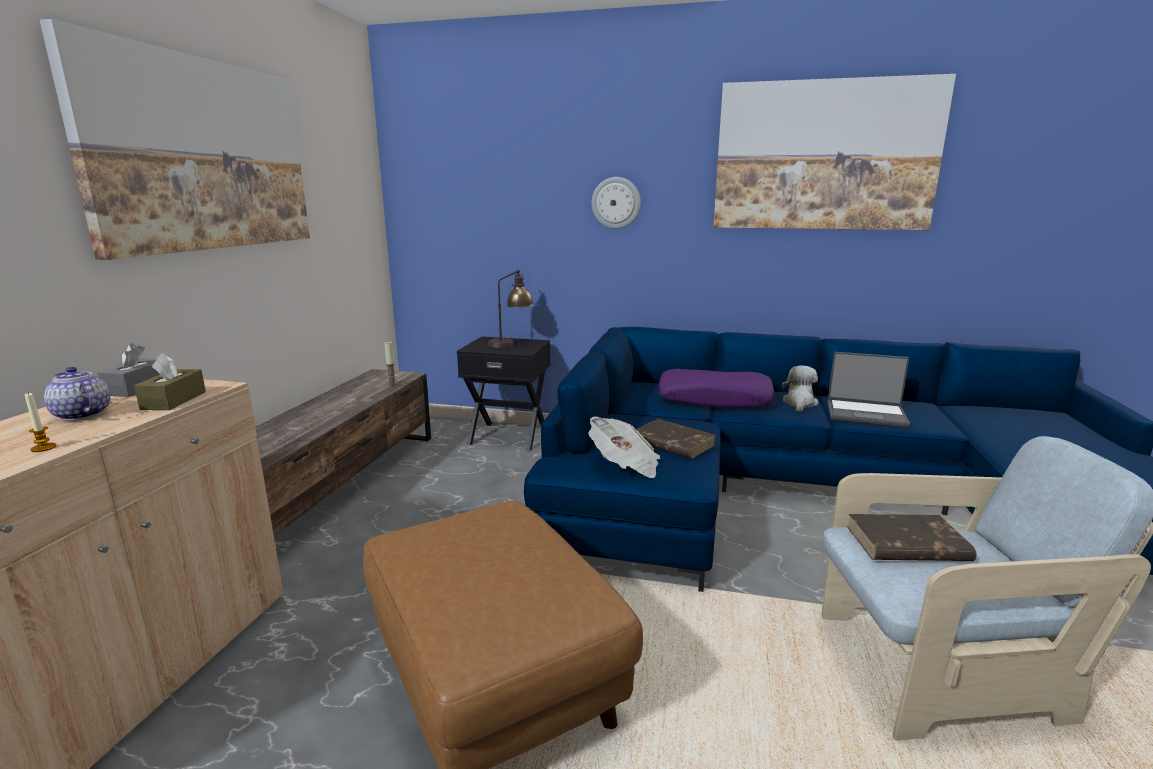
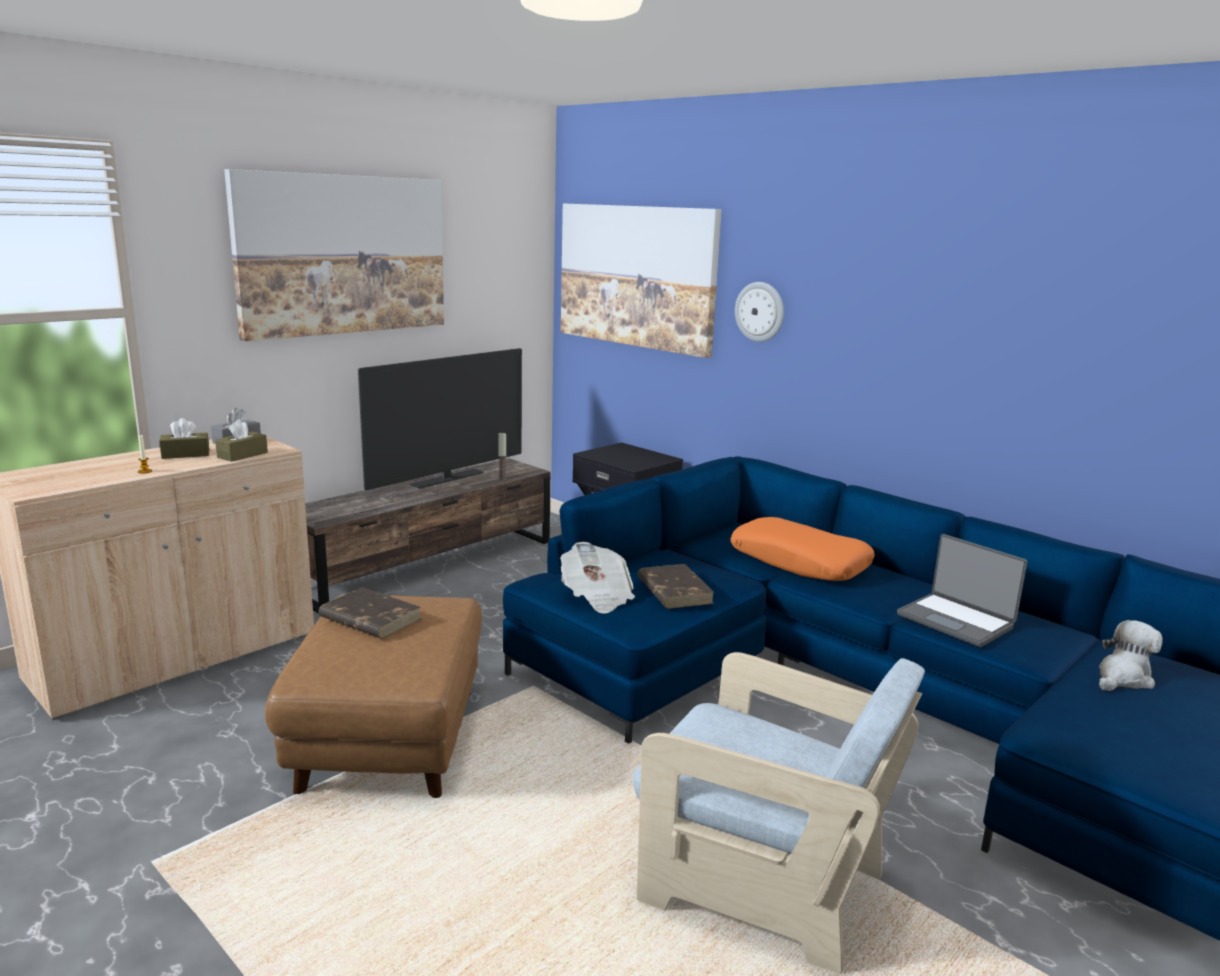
camera: 30 degrees right, 0 degrees up
teapot [44,367,110,421] -> brown tissue box [159,418,209,459]
table lamp [488,269,534,348] -> none
purple pillow [658,369,775,409] -> orange pillow [730,517,875,581]
picture [713,74,956,230] -> picture moved to [561,203,722,358]
plush toy [782,365,819,412] -> plush toy moved to [1099,620,1163,691]
brown book [846,514,977,561] -> brown book moved to [319,587,421,639]
none -> television [358,348,522,490]

